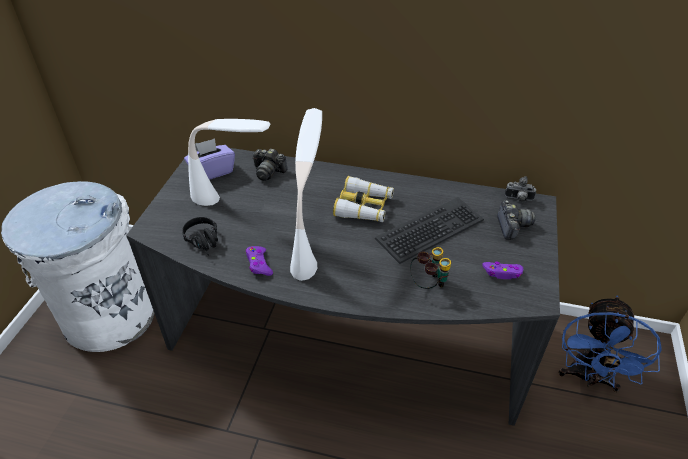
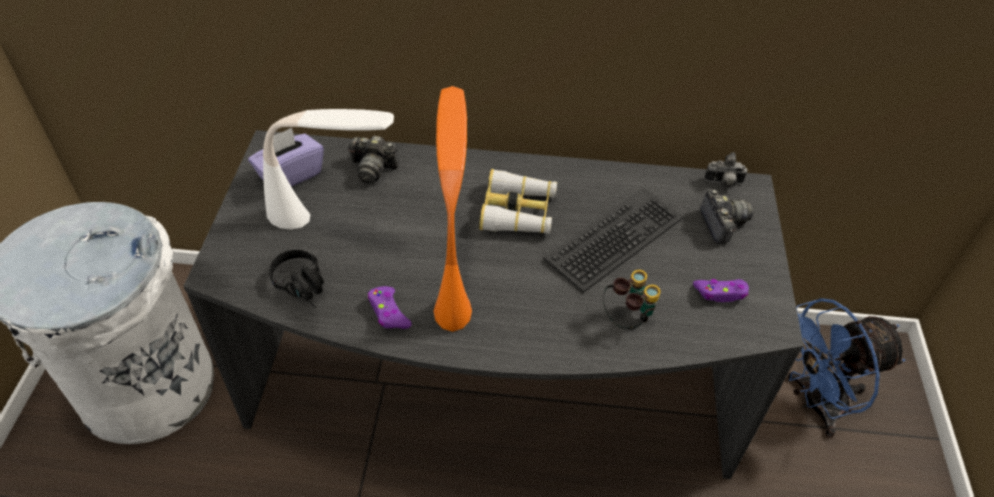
camera: 10 degrees left, 5 degrees up
white table lamp [290,108,322,281] -> orange table lamp [434,86,472,332]
blue fan [559,296,662,392] -> blue fan turned 60 degrees clockwise [788,298,905,438]

